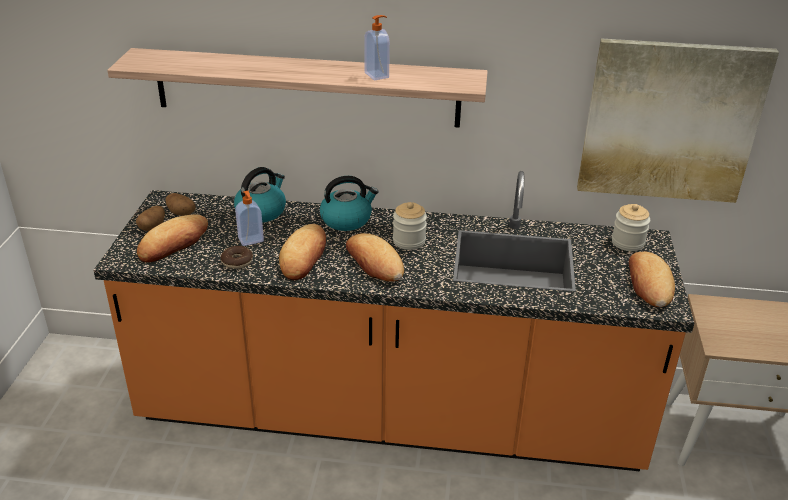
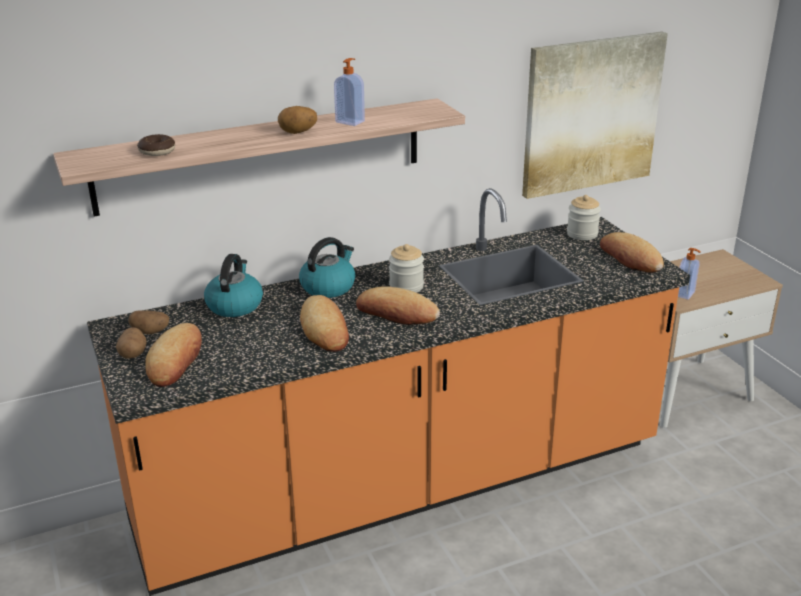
camera: 30 degrees left, 5 degrees down
donut [221,246,253,269] -> donut moved to [137,134,175,156]
soap dispenser [235,191,264,246] -> soap dispenser moved to [678,248,701,300]
none -> potato [278,106,317,134]

